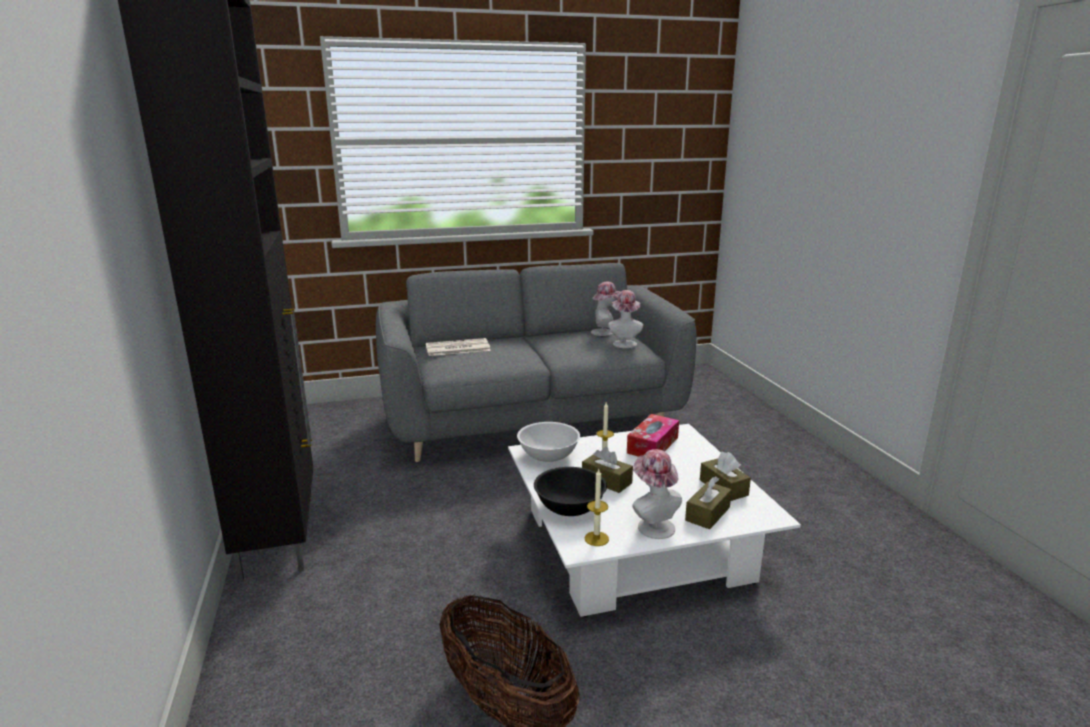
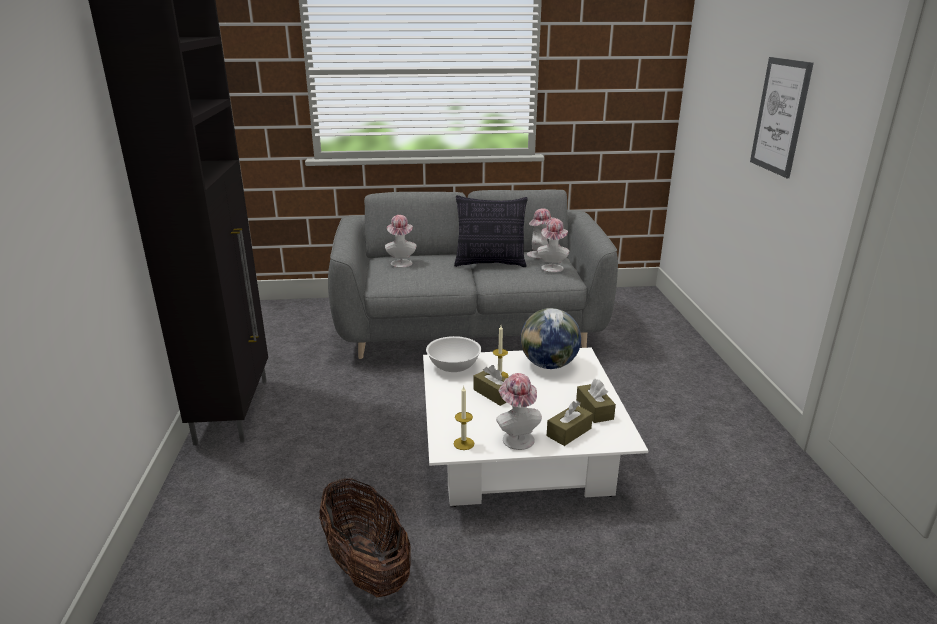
camera: 10 degrees right, 5 degrees up
newspaper [426,338,491,356] -> hat [385,215,416,268]
black bowl [534,467,607,516] -> none
tissue box [627,414,679,457] -> globe [521,308,581,369]
none -> pillow [454,195,528,267]
none -> picture [750,57,814,178]

